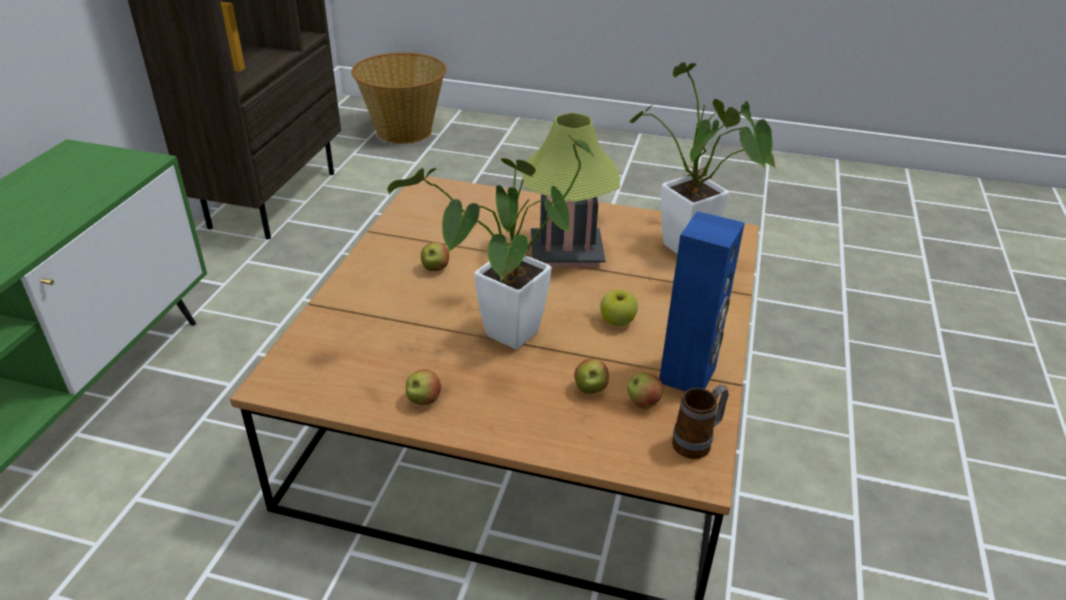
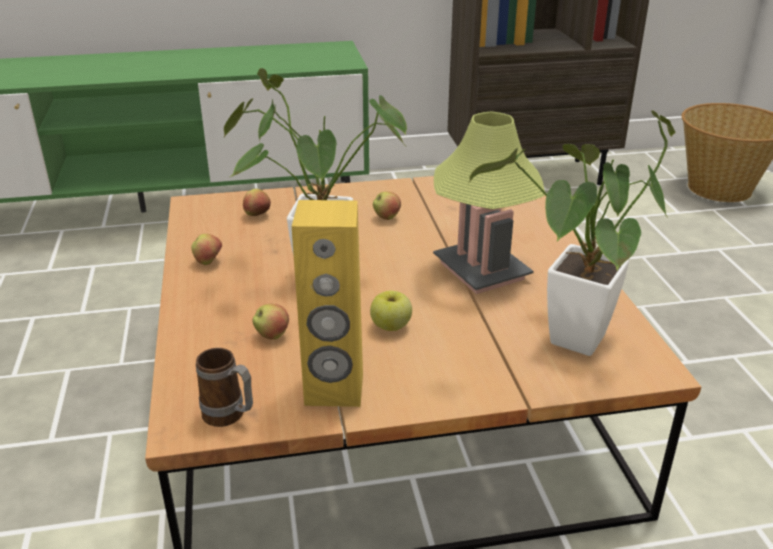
camera: 65 degrees right, 5 degrees down
apple [627,373,663,409] -> apple moved to [243,189,271,216]
blue speaker [659,211,745,392] -> yellow speaker [292,200,363,407]

